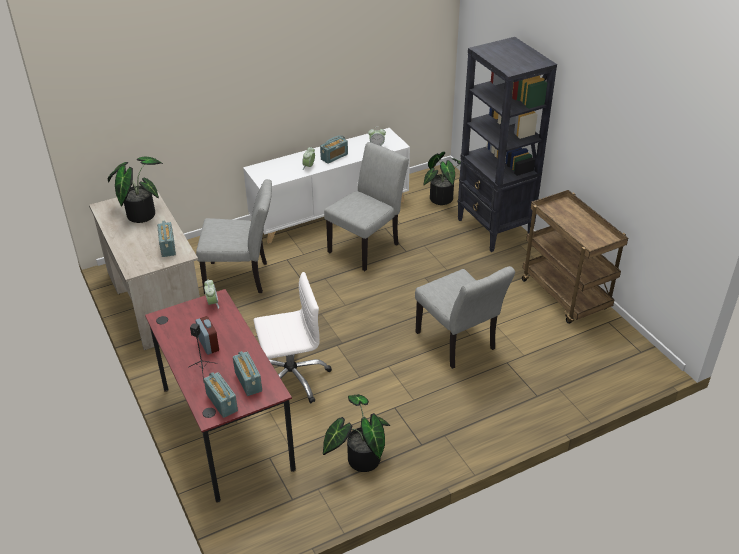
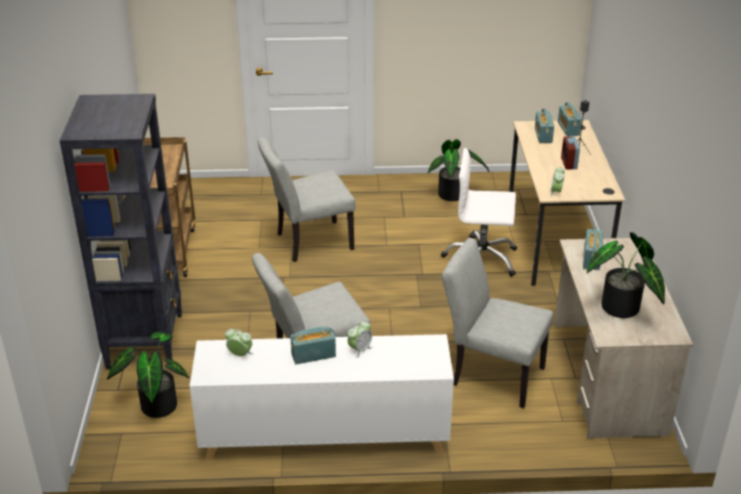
camera: 155 degrees left, 5 degrees down
red desk [145,289,296,503] -> beige desk [509,120,625,286]
grey chair [415,266,515,369] -> grey chair turned 105 degrees counterclockwise [257,138,356,262]

